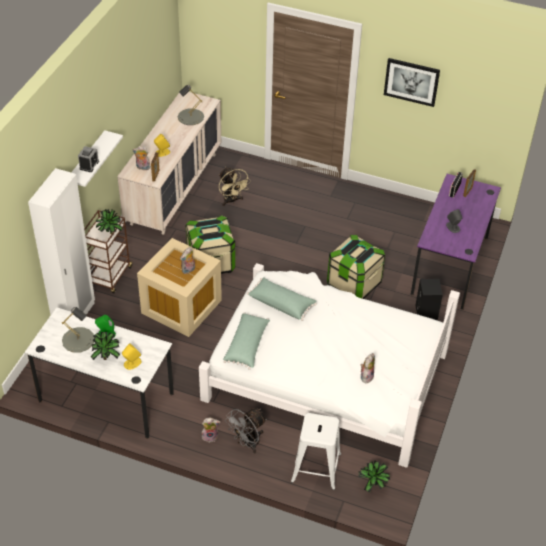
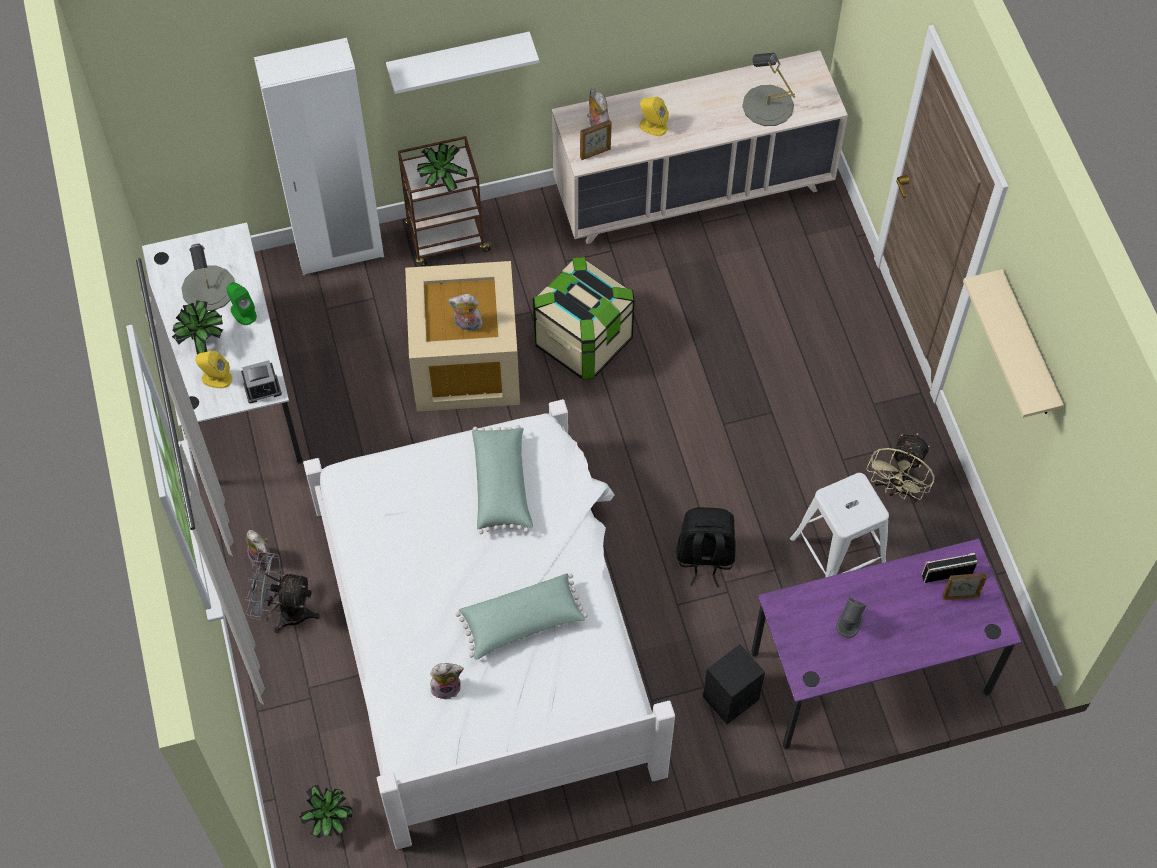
camera: 55 degrees right, 15 degrees up
alarm clock [78,146,99,172] -> alarm clock moved to [241,360,282,403]
beige fan [219,167,251,206] -> beige fan moved to [866,433,935,502]
green pillow [223,312,270,370] -> green pillow moved to [455,573,588,660]
white stool [291,413,341,490] -> white stool moved to [790,473,889,578]
storage box [327,235,385,299] -> black backpack [676,507,736,587]
picture [384,58,440,107] -> beige shelf [963,269,1064,418]

